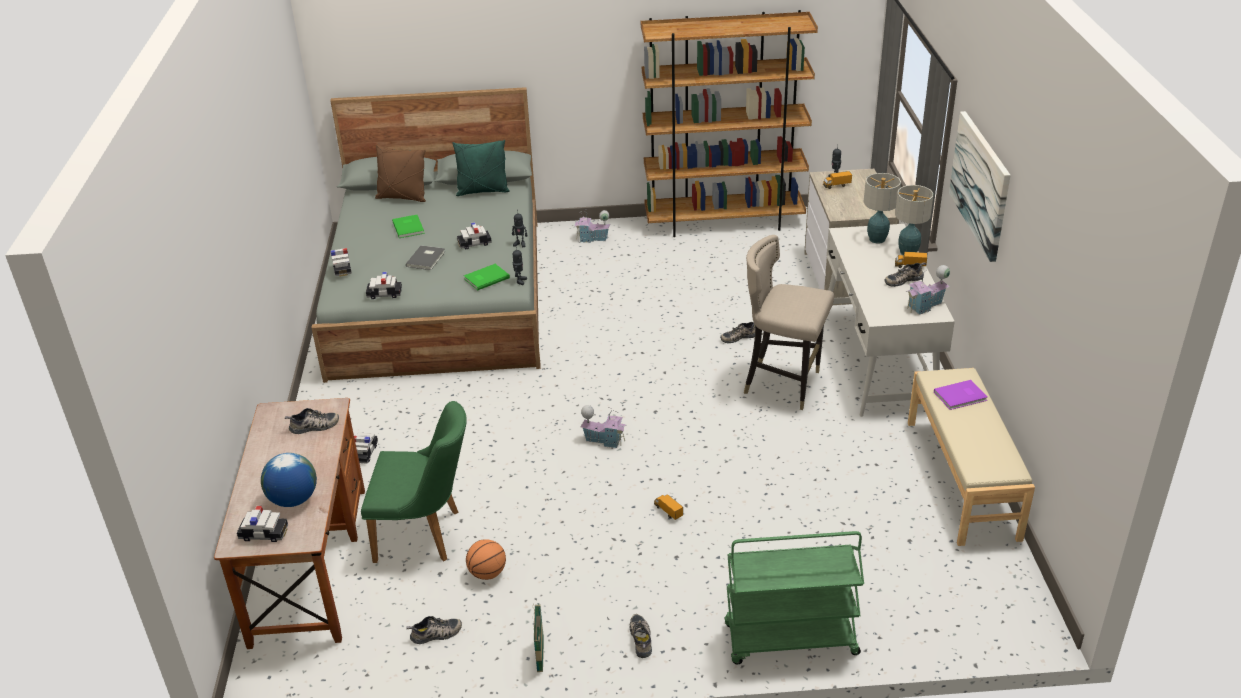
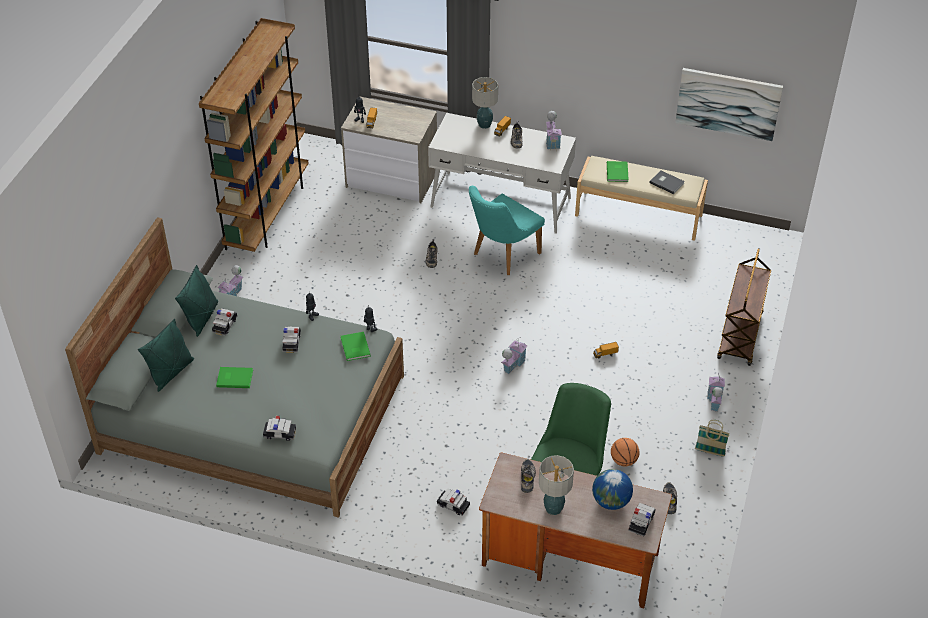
camera: 70 degrees left, 10 degrees up
toy car [366,272,402,299] -> toy car moved to [212,308,237,336]
brown pillow [375,145,426,202] -> green pillow [138,319,194,392]
grey book [406,245,445,270] -> grey book moved to [649,171,685,194]
shoe [630,614,652,658] -> toy house [706,371,725,412]
green cart [724,531,864,665] -> brown cart [717,249,771,366]
beige stool [744,235,834,410] -> turquoise chair [469,186,545,275]
table lamp [864,173,901,244] -> table lamp moved to [539,455,574,515]
purple book [934,380,987,410] -> green book [607,161,629,182]
picture [949,111,1011,262] -> picture moved to [675,68,783,141]

